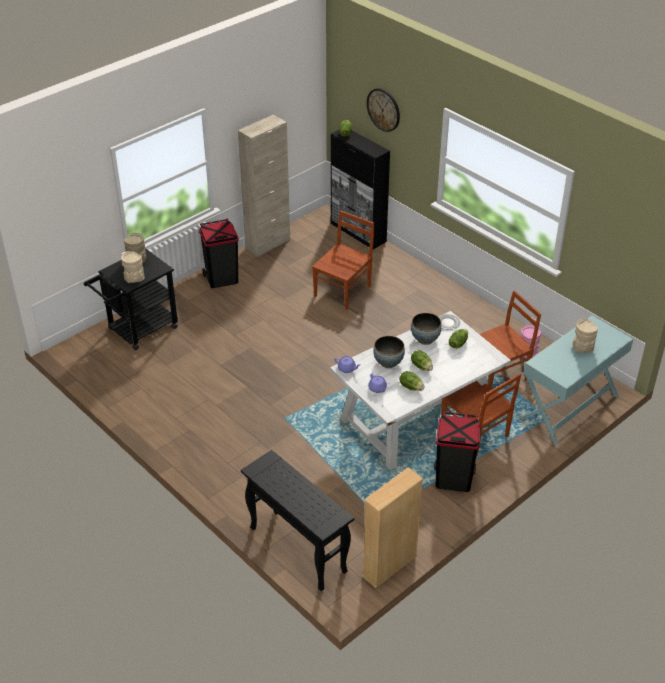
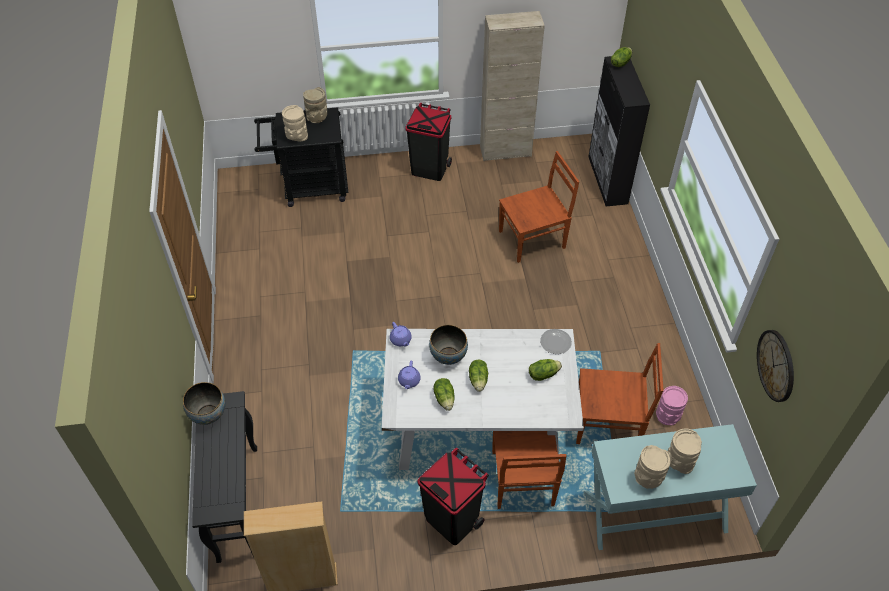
camera: 35 degrees right, 10 degrees up
wall clock [367,88,400,132] -> wall clock moved to [757,330,794,402]
bowl [411,313,442,345] -> bowl moved to [183,382,225,425]
none -> beige vase [634,445,671,489]

